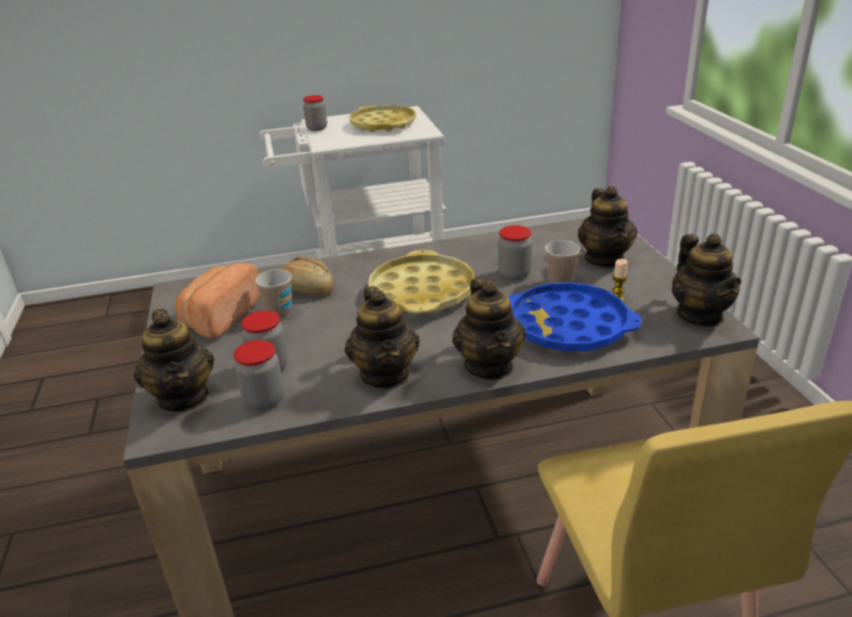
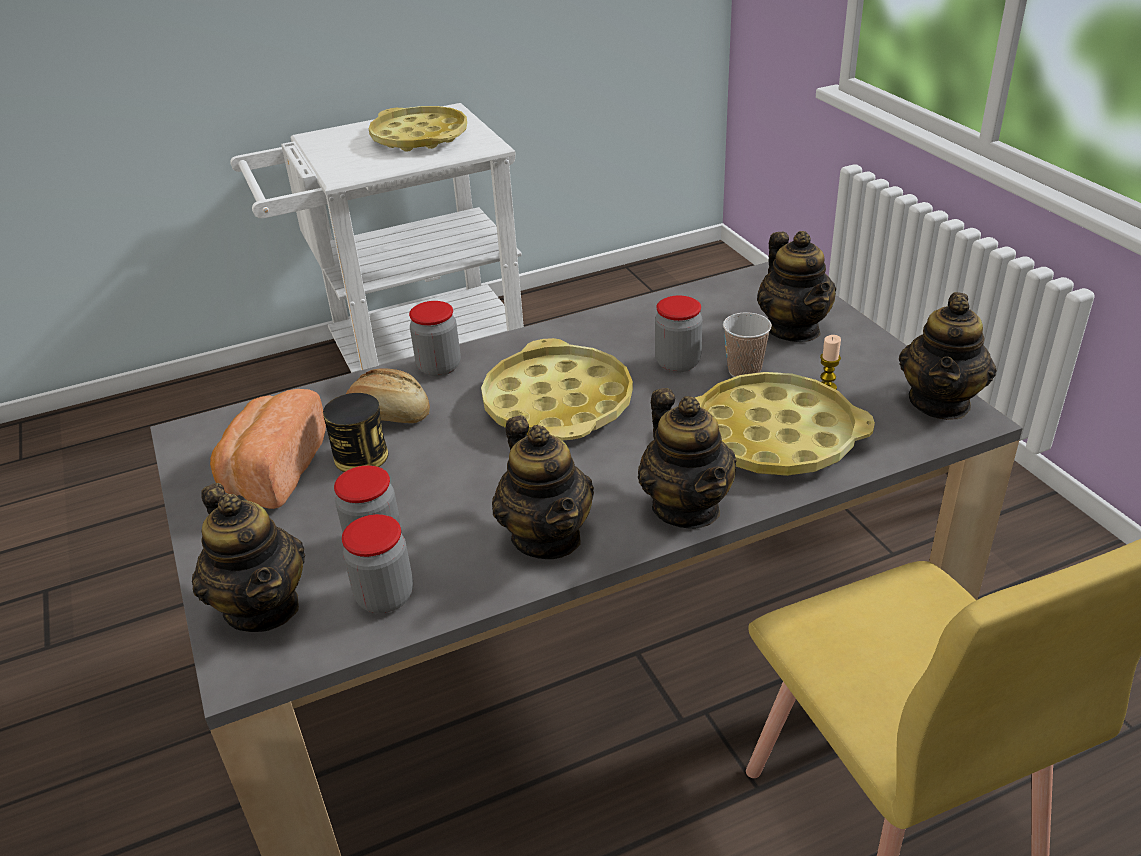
camera: 10 degrees left, 5 degrees up
cup [255,269,292,319] -> can [323,393,388,472]
jar [303,95,327,131] -> jar moved to [409,301,461,376]
blue tray [508,282,641,352] -> yellow tray [695,372,875,476]
teapot [672,234,742,327] -> teapot turned 45 degrees clockwise [899,292,997,420]

